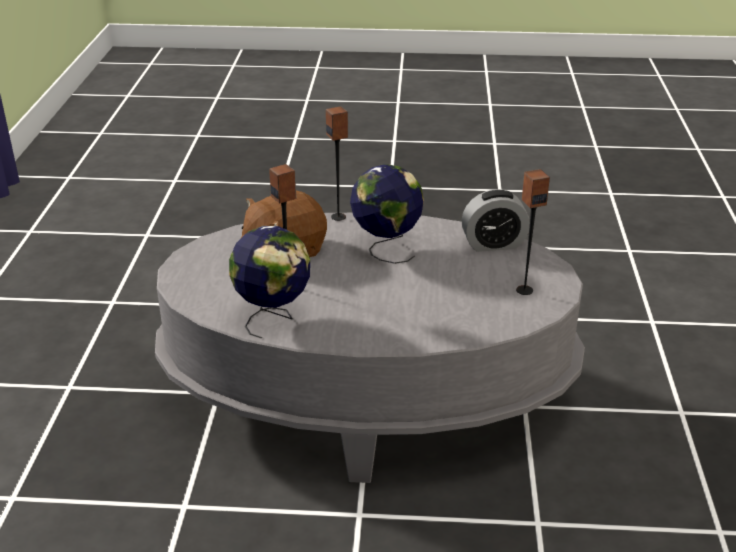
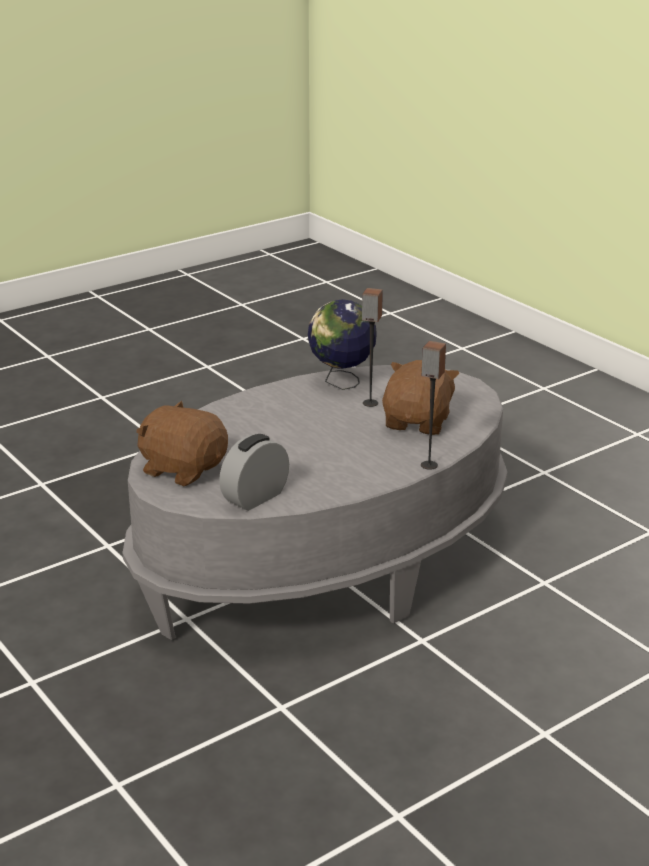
camera: 140 degrees right, 5 degrees down
globe [350,164,424,264] -> none
speaker [516,169,550,295] -> brown plush toy [136,401,228,486]

